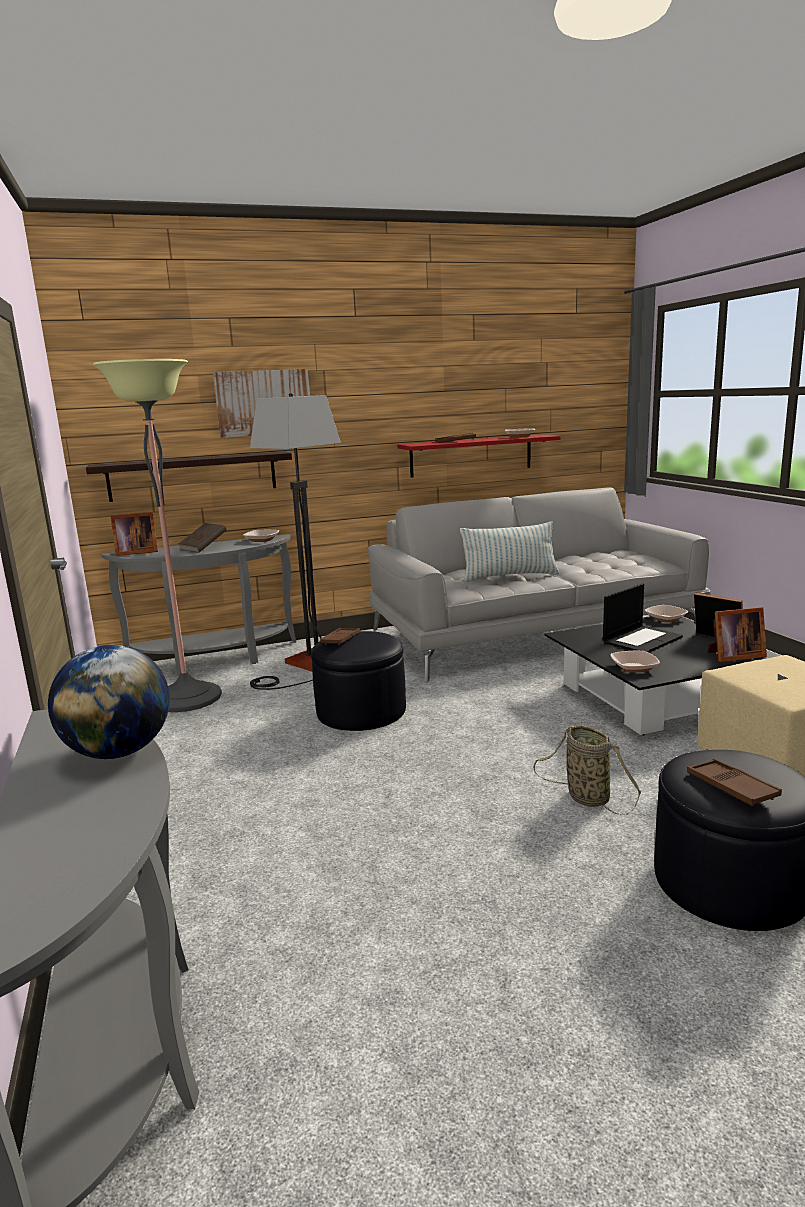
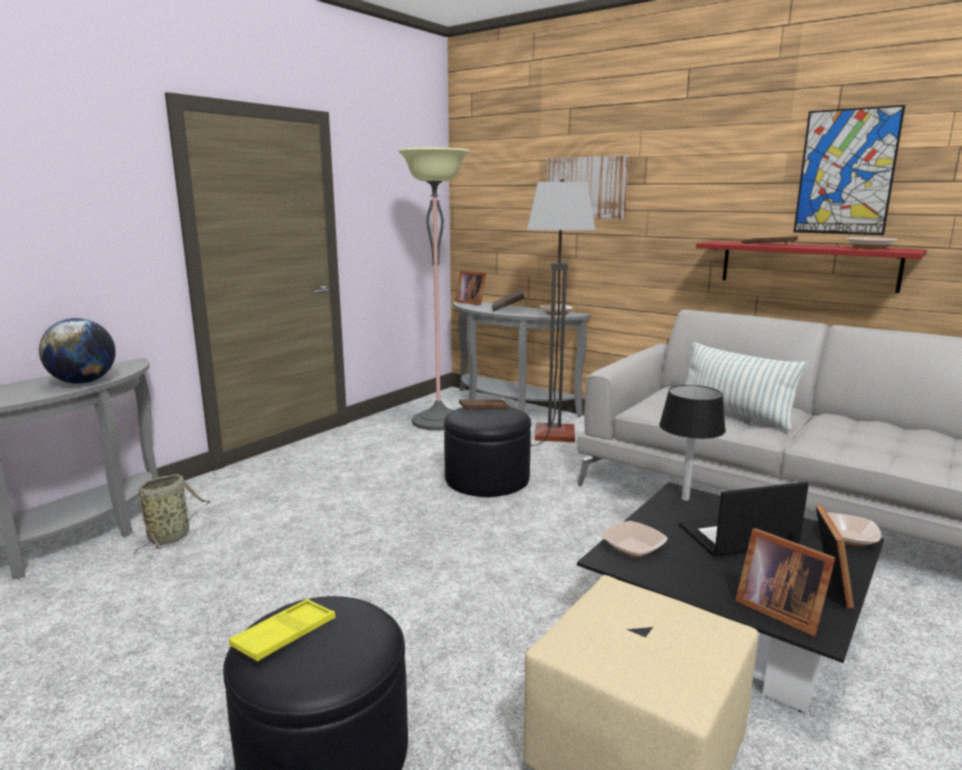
camera: 55 degrees right, 0 degrees up
shelf [86,451,292,502] -> none
basket [533,725,641,815] -> basket moved to [134,474,211,554]
laptop [603,583,683,652] -> laptop turned 150 degrees clockwise [679,482,809,557]
brown tray [687,758,782,806] -> yellow tray [229,599,336,661]
none -> black table lamp [659,385,726,501]
none -> picture [794,105,905,235]

